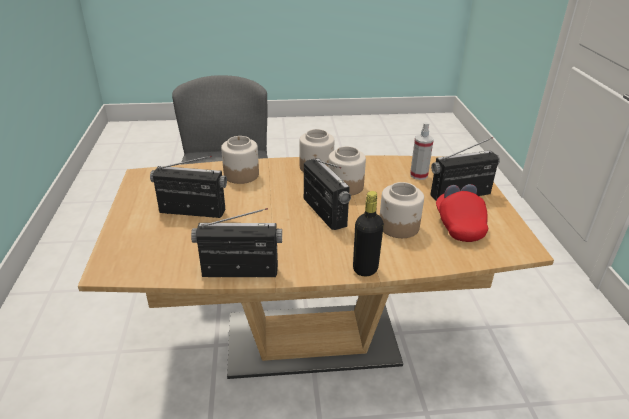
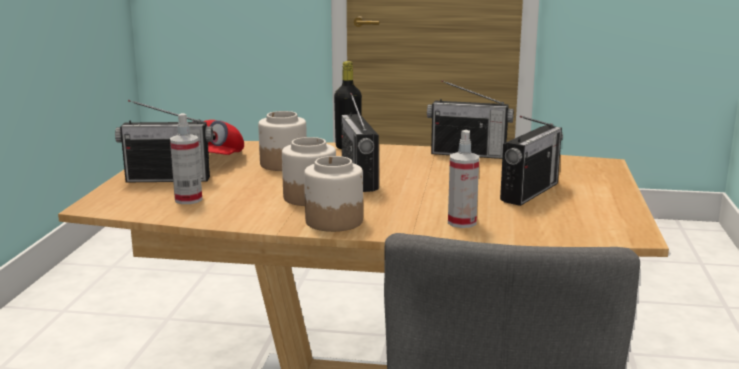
camera: 165 degrees left, 15 degrees down
radio [150,156,227,218] -> radio turned 75 degrees counterclockwise [500,116,563,206]
jar [221,136,259,184] -> spray bottle [448,130,479,228]

